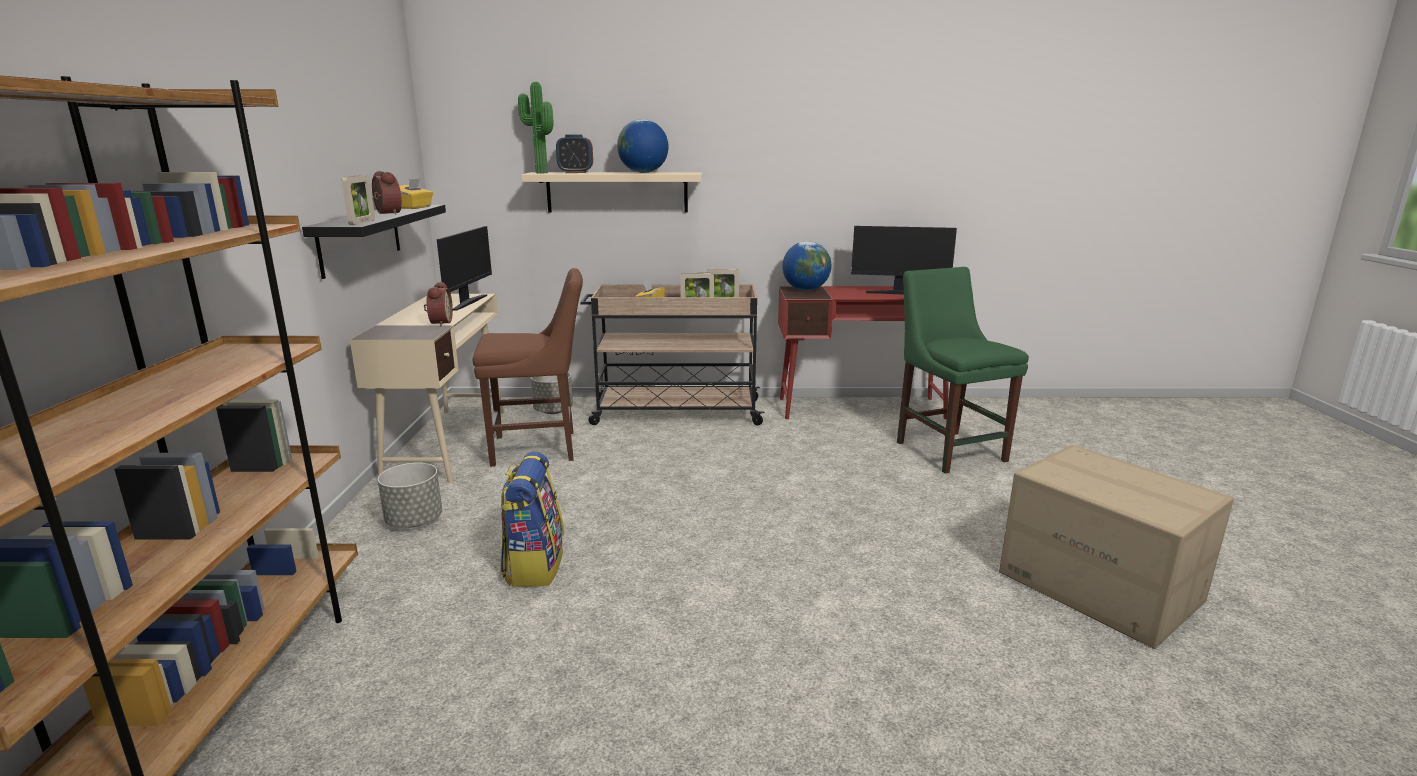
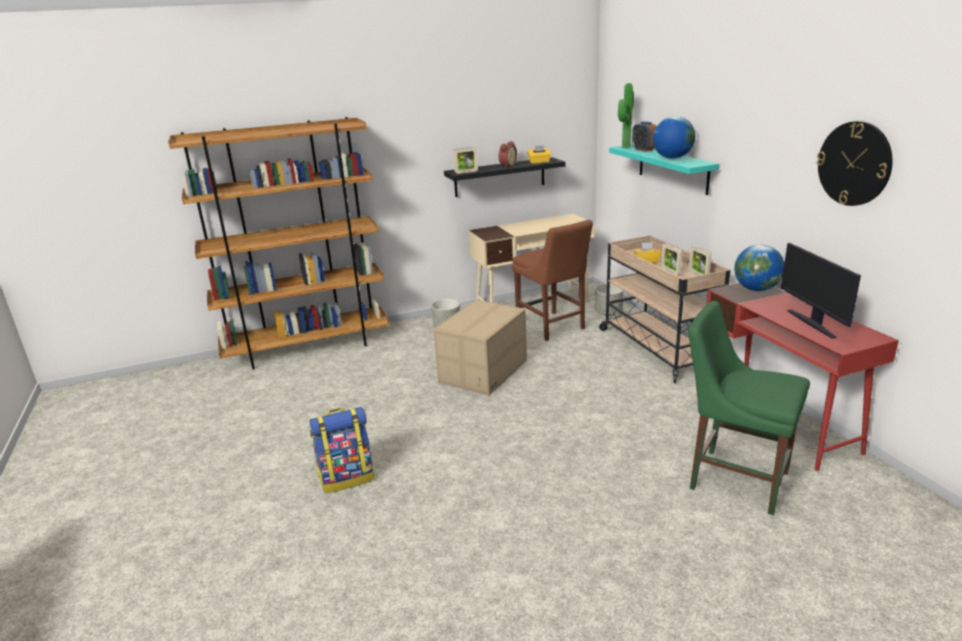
camera: 70 degrees right, 5 degrees up
alarm clock [424,282,453,326] -> none
monitor [437,226,492,311] -> none
backpack [501,452,564,587] -> backpack moved to [310,407,374,493]
beige shelf [521,172,702,213] -> turquoise shelf [609,145,720,195]
green chair [897,267,1029,474] -> green chair turned 105 degrees counterclockwise [688,301,810,515]
cardboard box [999,445,1234,649] -> cardboard box moved to [433,300,527,395]
none -> wall clock [817,121,893,206]

